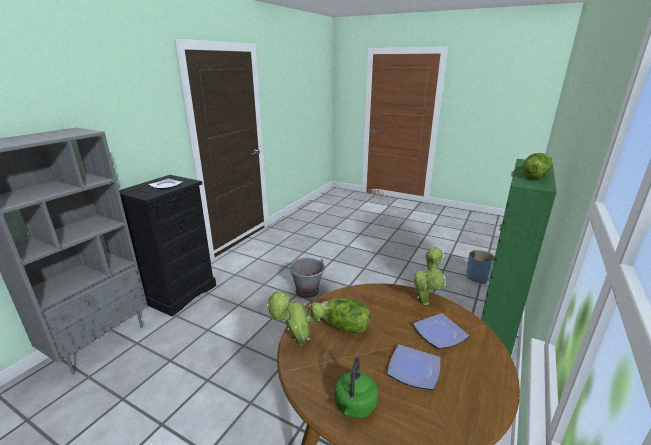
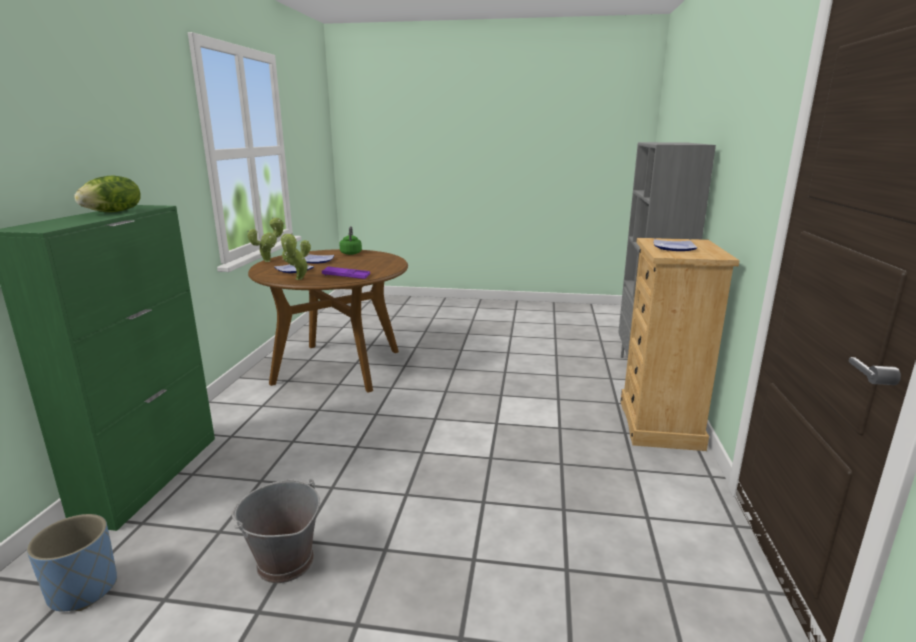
camera: 160 degrees right, 5 degrees down
black dresser [119,175,216,316] -> beige dresser [621,238,740,451]
potted plant [266,291,324,345] -> potted plant moved to [247,217,284,262]
grey bucket [290,258,325,298] -> grey bucket moved to [232,479,320,583]
lettuce [321,298,370,333] -> none
none -> purple tray [322,266,370,279]

